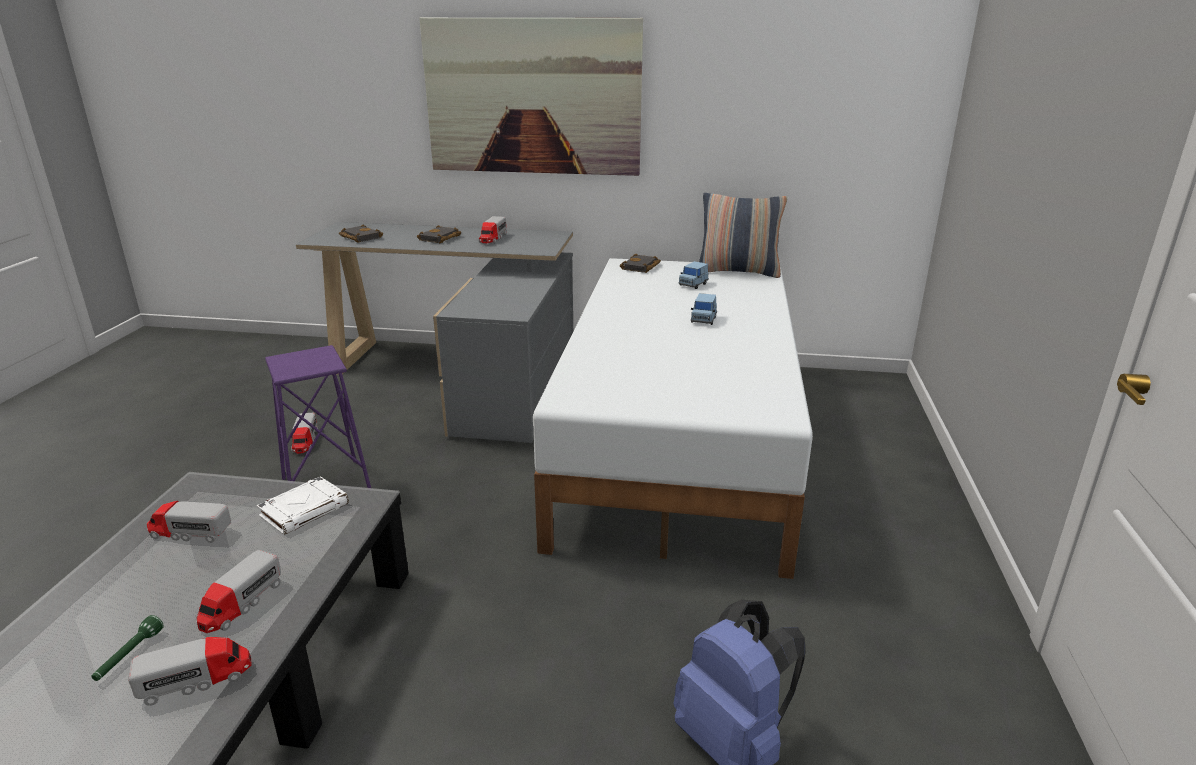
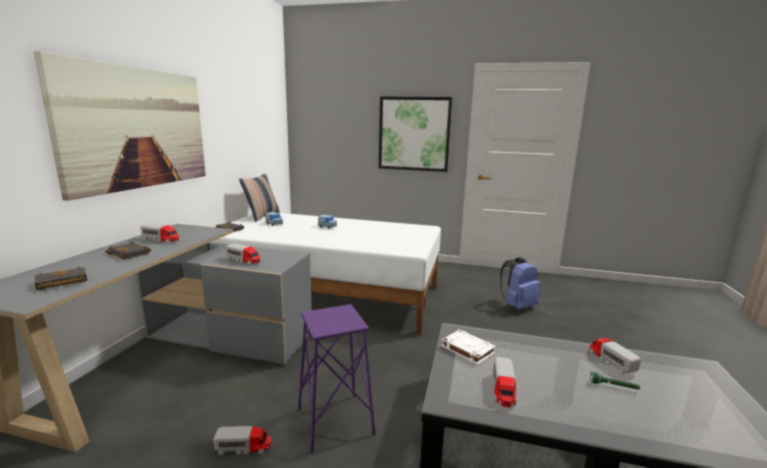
camera: 85 degrees left, 10 degrees down
toy truck [197,550,281,633] -> toy truck moved to [225,243,261,265]
none -> picture [379,96,452,172]

